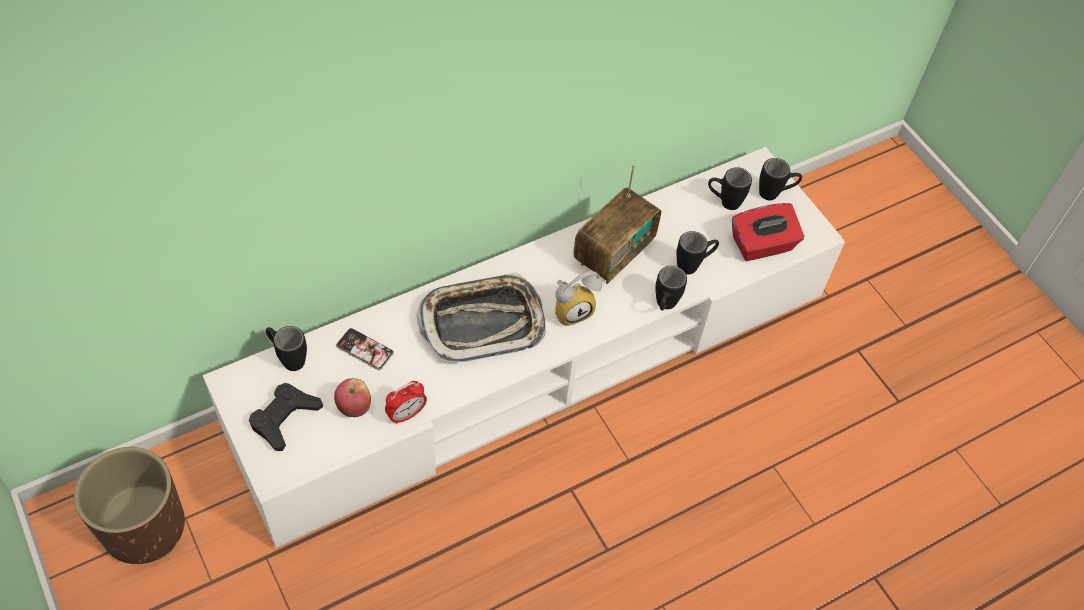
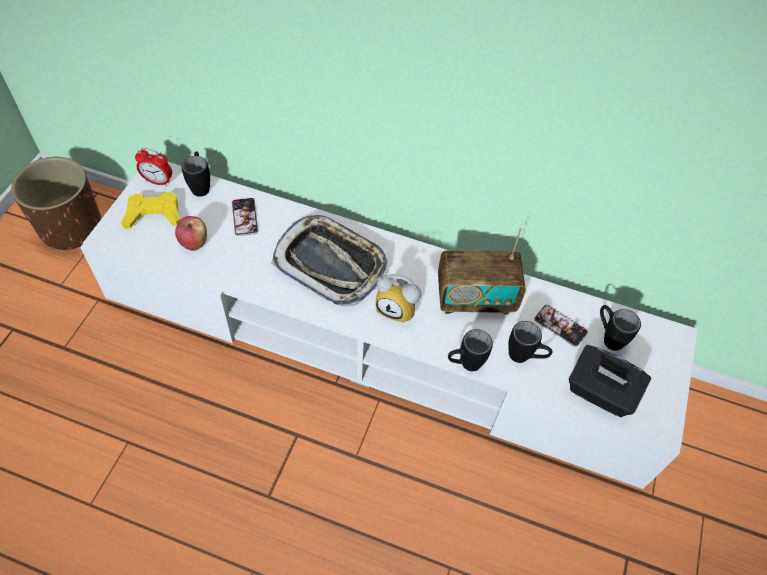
camera: 50 degrees right, 0 degrees up
black game controller [249,383,323,451] -> yellow game controller [121,192,180,229]
alarm clock [385,381,427,425] -> alarm clock moved to [135,148,172,186]
red tissue box [732,203,804,261] -> black tissue box [569,345,651,417]
black mug [759,158,802,200] -> none
none -> phone [534,305,588,347]

